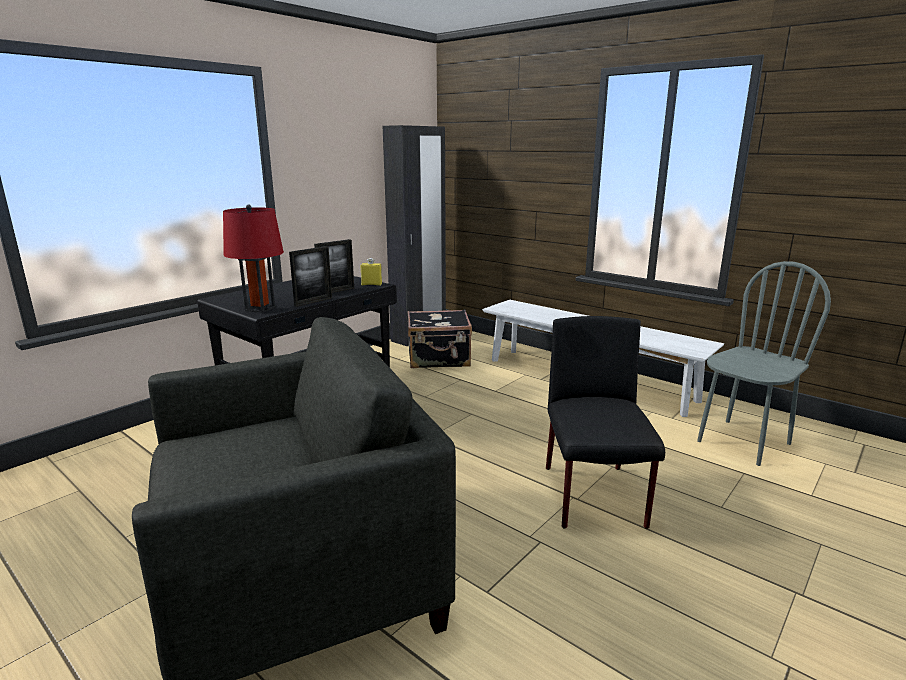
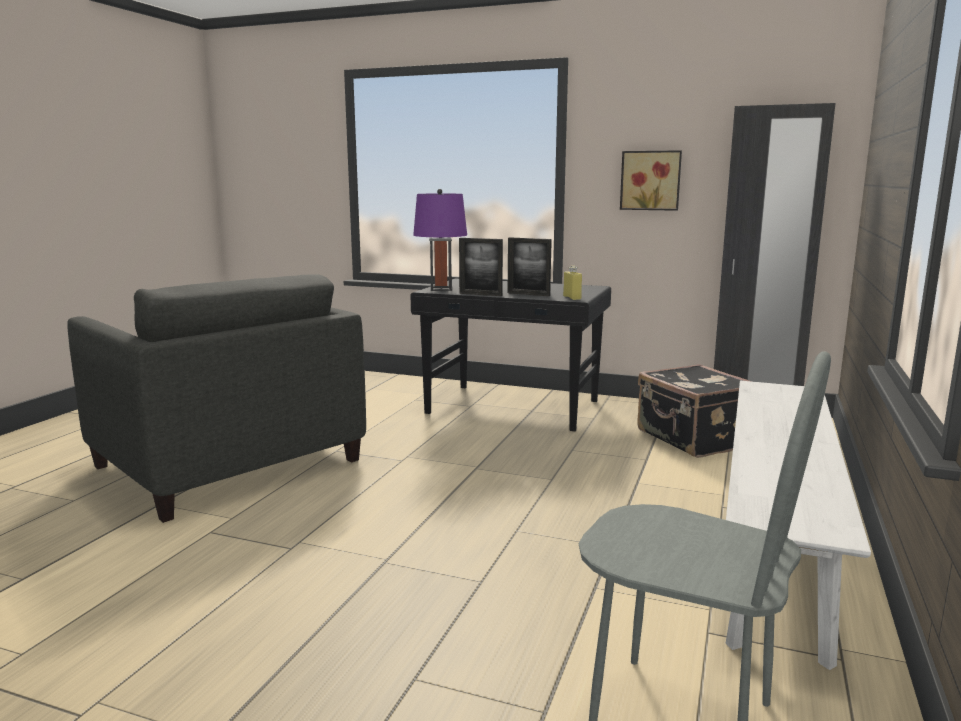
camera: 70 degrees right, 5 degrees down
red table lamp [223,205,284,313] -> purple table lamp [413,189,467,291]
black chair [546,316,665,529] -> none
none -> picture [620,150,682,211]

